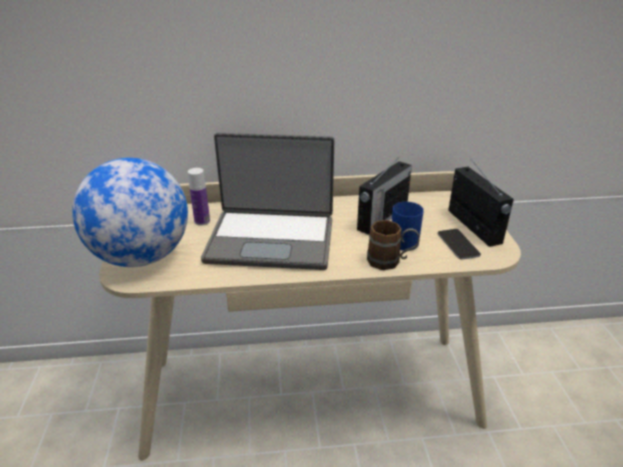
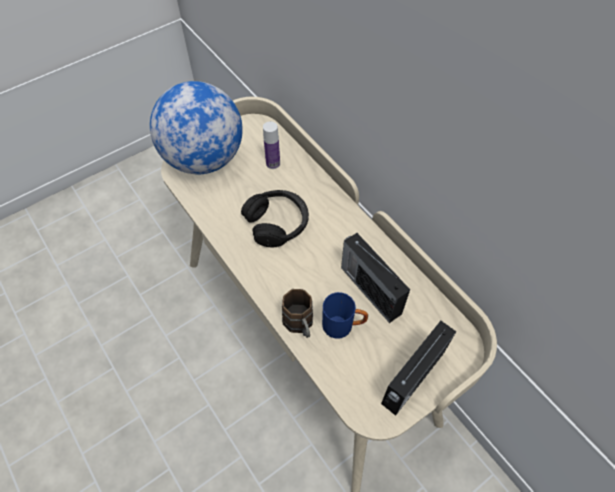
camera: 60 degrees right, 25 degrees up
laptop [201,133,334,270] -> black headphones [241,190,309,248]
radio [357,153,412,235] -> radio turned 45 degrees clockwise [341,233,410,323]
phone [438,229,481,260] -> none

